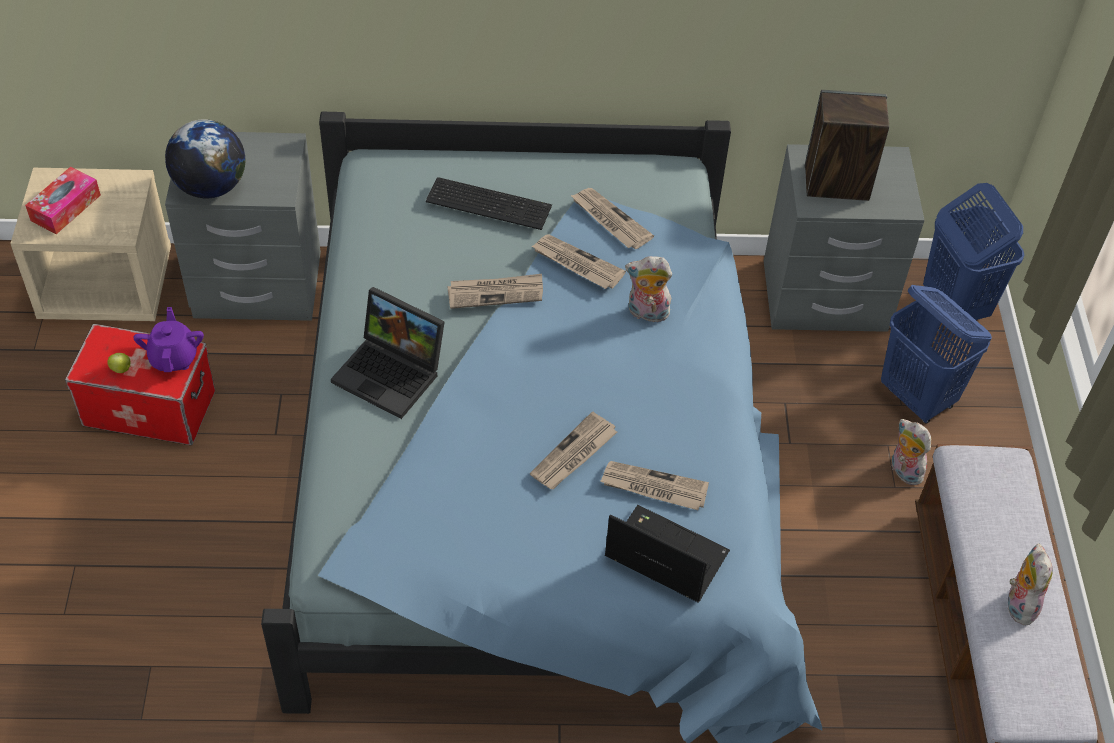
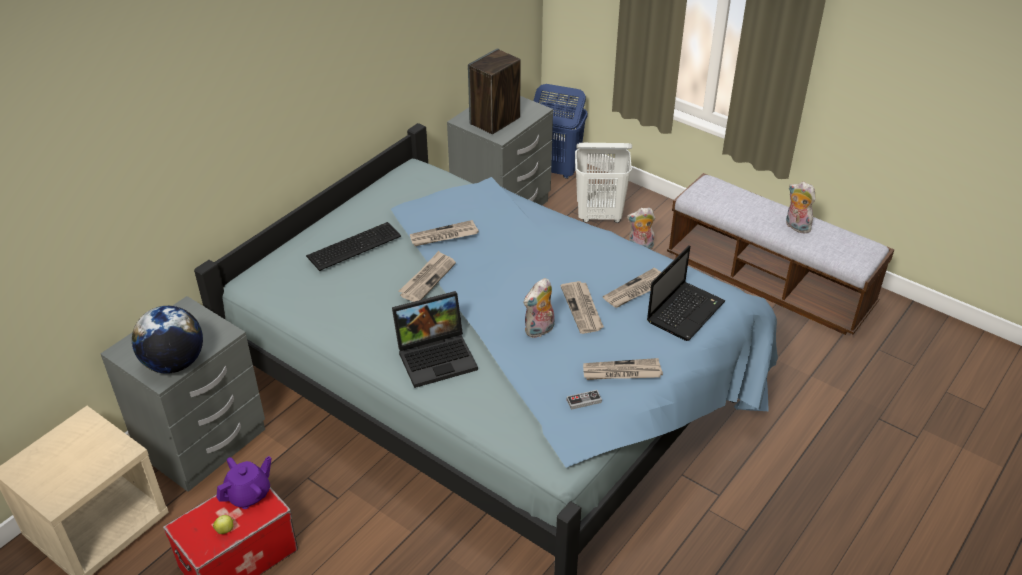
camera: 50 degrees left, 10 degrees down
tissue box [25,167,101,234] -> none
purple teapot [133,307,204,372] -> purple teapot turned 105 degrees clockwise [216,456,272,509]
newspaper [571,188,654,249] -> newspaper moved to [583,358,663,380]
laptop [605,505,730,603] -> laptop turned 150 degrees clockwise [647,245,726,341]
plush toy [625,256,672,322] -> plush toy moved to [524,278,555,338]
blue laundry basket [881,285,992,424] -> white laundry basket [575,143,632,223]
none -> game controller [567,390,602,410]

